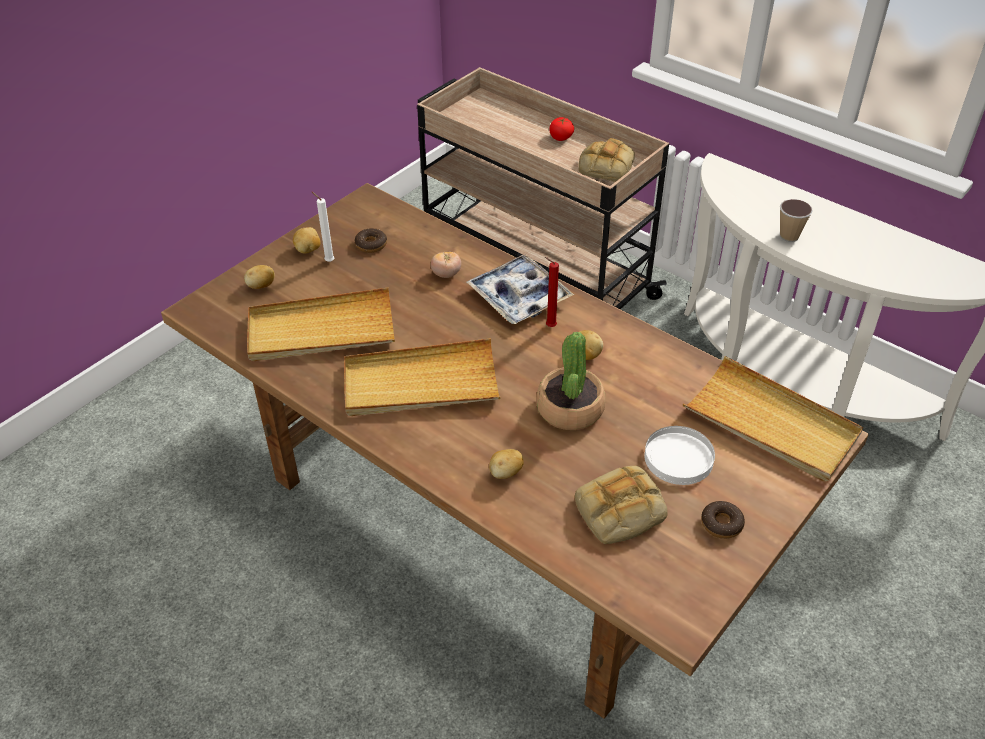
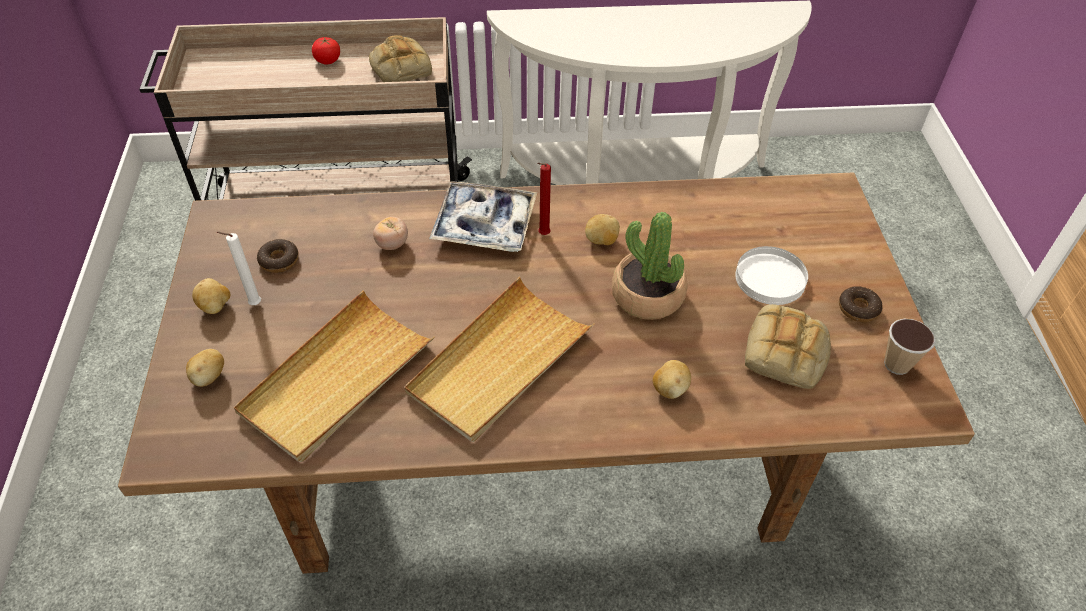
camera: 45 degrees left, 5 degrees up
beige tray [683,356,863,482] -> none
cup [780,199,813,242] -> cup moved to [884,319,935,375]

